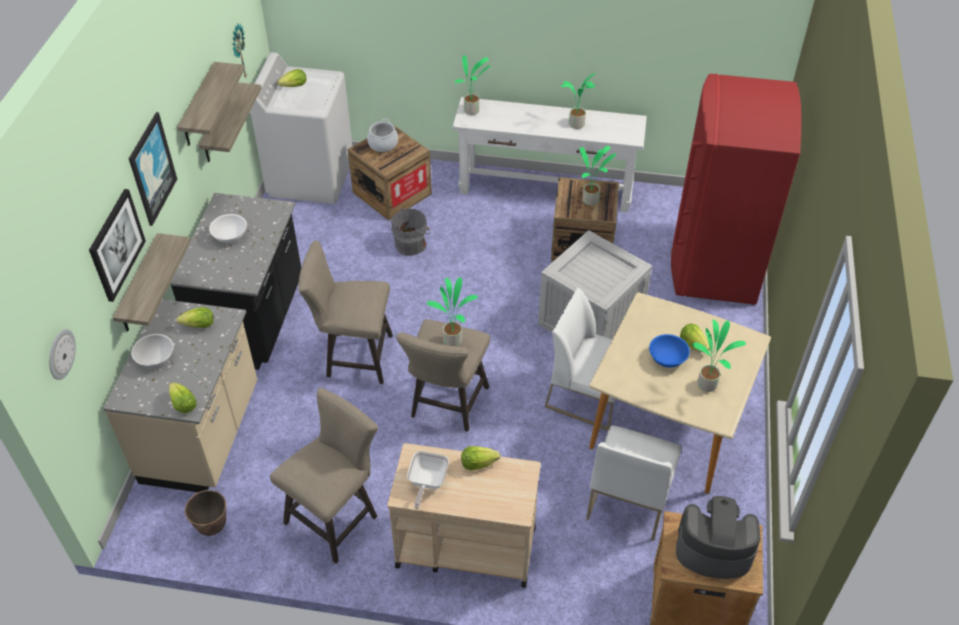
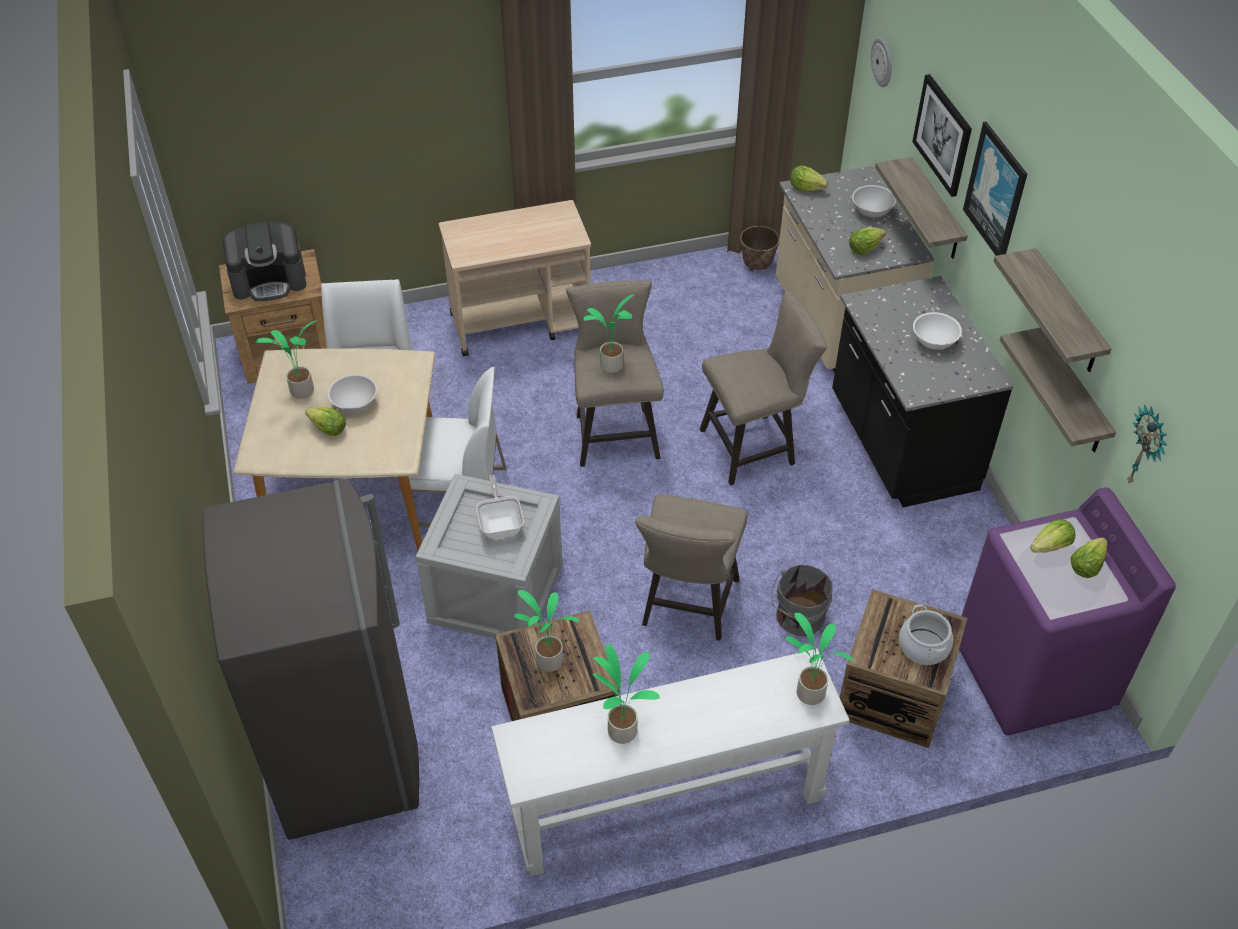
camera: 155 degrees right, 0 degrees up
white washing machine [250,52,352,204] -> purple washing machine [959,488,1176,735]
beige stool [270,388,378,564] -> beige stool moved to [635,494,747,641]
frying pan [407,451,449,509] -> frying pan moved to [476,475,524,539]
lettuce [461,446,500,470] -> lettuce moved to [1030,519,1075,553]
blue bowl [649,334,690,368] -> white bowl [328,374,377,413]
red fridge [671,74,801,305] -> grey fridge [203,479,419,840]

